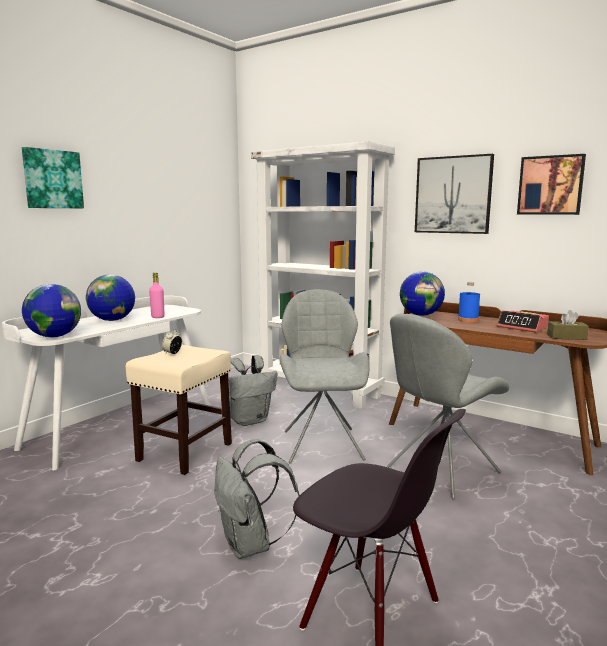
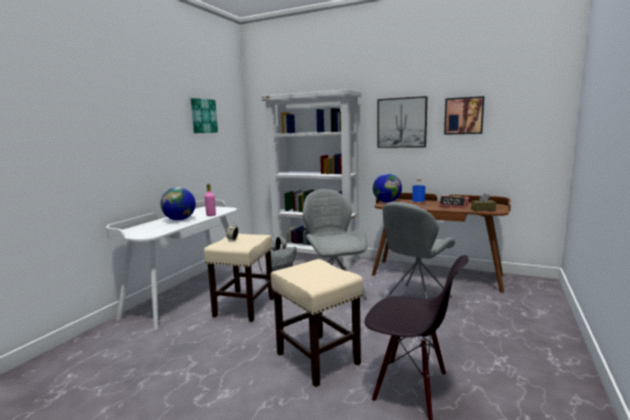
camera: 10 degrees left, 0 degrees up
picture [22,147,84,208] -> picture moved to [191,98,218,133]
globe [22,284,81,337] -> none
grey backpack [214,439,300,559] -> beige stool [271,259,363,387]

